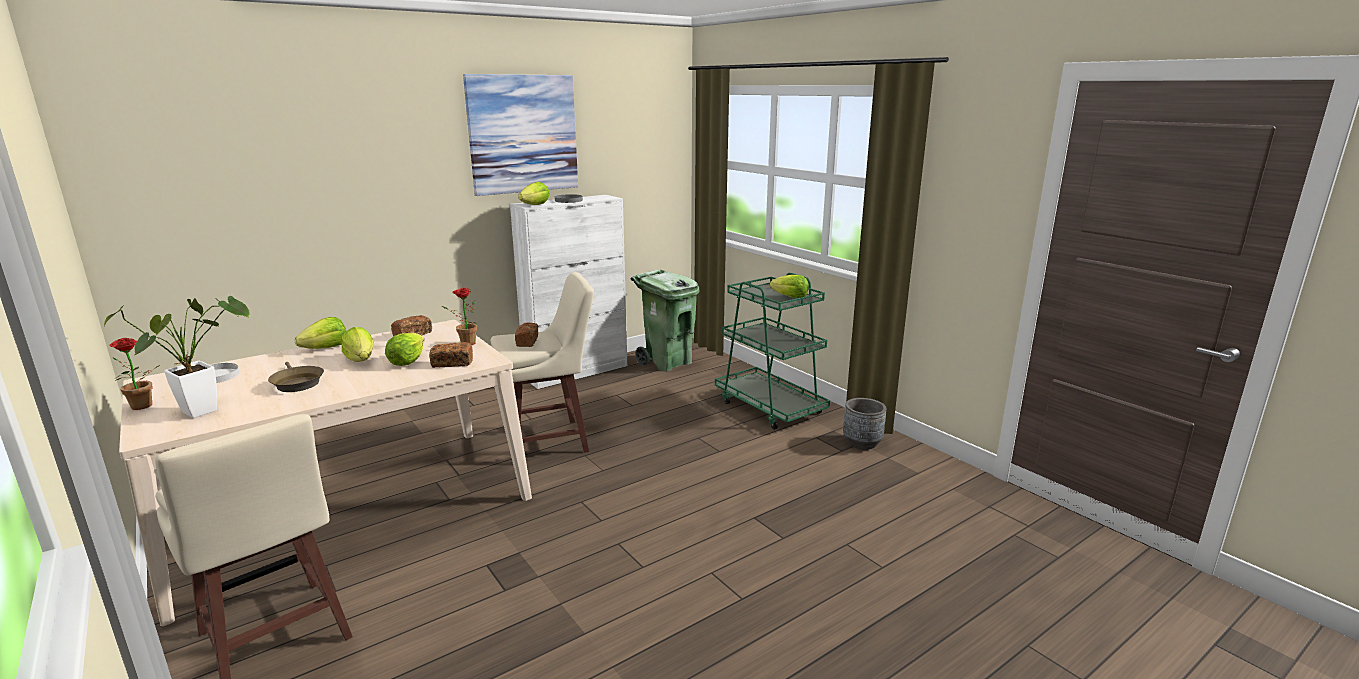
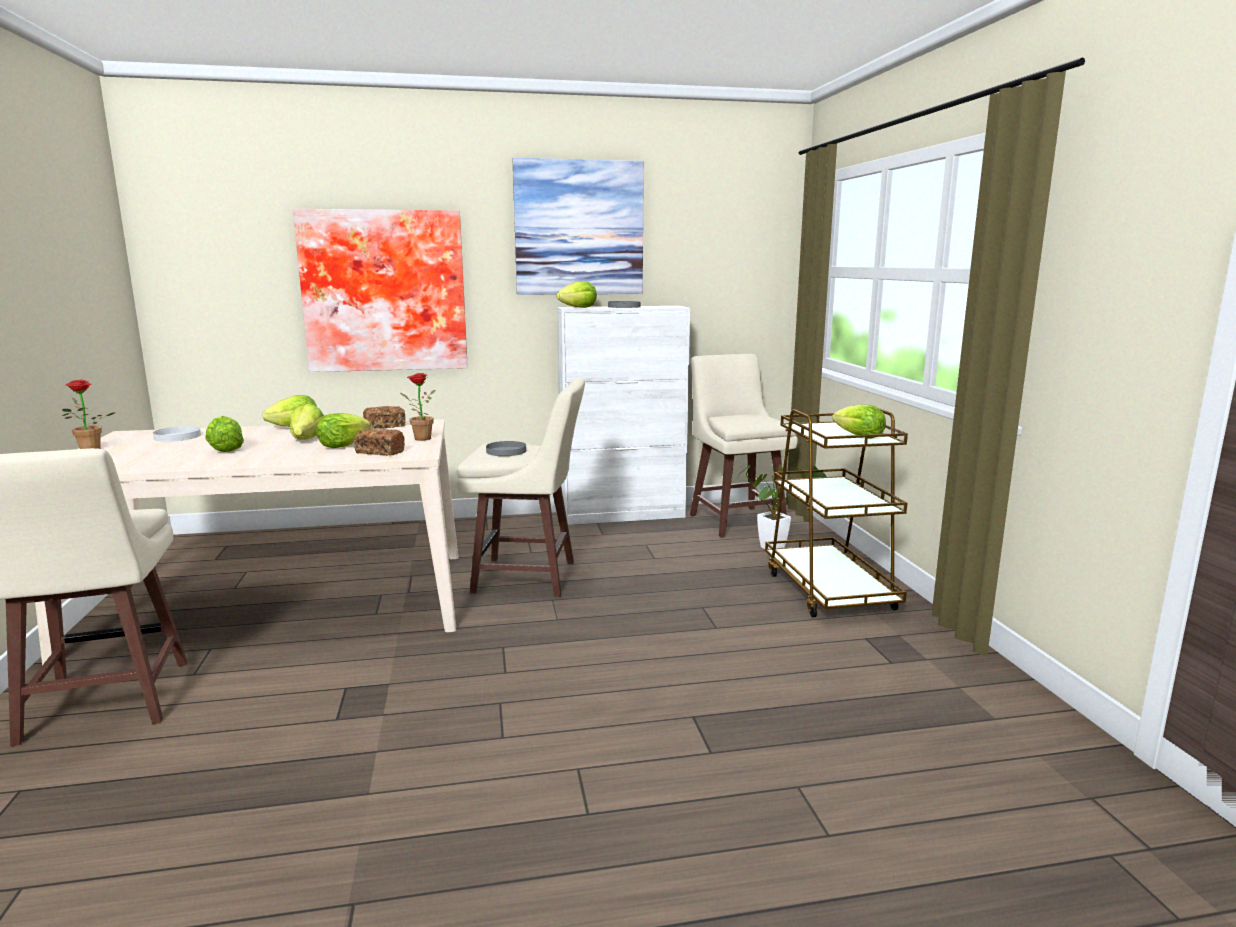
camera: 25 degrees right, 5 degrees down
potted plant [104,296,250,418] -> potted plant moved to [738,465,827,549]
brown frying pan [268,362,324,392] -> lettuce [205,416,244,452]
bread [515,323,538,347] -> grey plate [486,441,526,456]
green trash can [631,270,700,372] -> beige stool [690,354,798,538]
green cart [715,273,830,430] -> brown cart [765,408,908,617]
grey planter [843,398,886,450] -> none
none -> picture [293,209,468,372]

